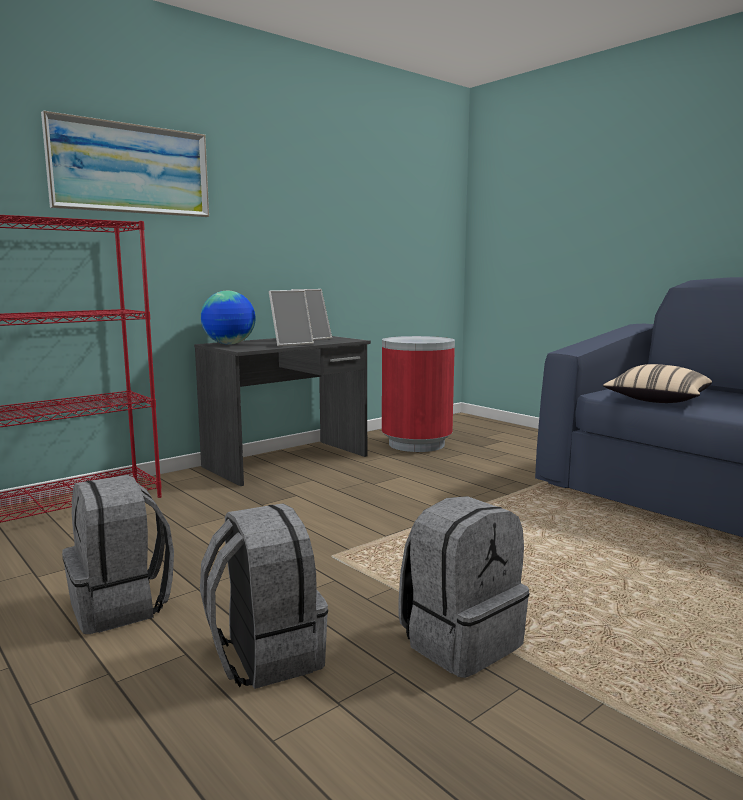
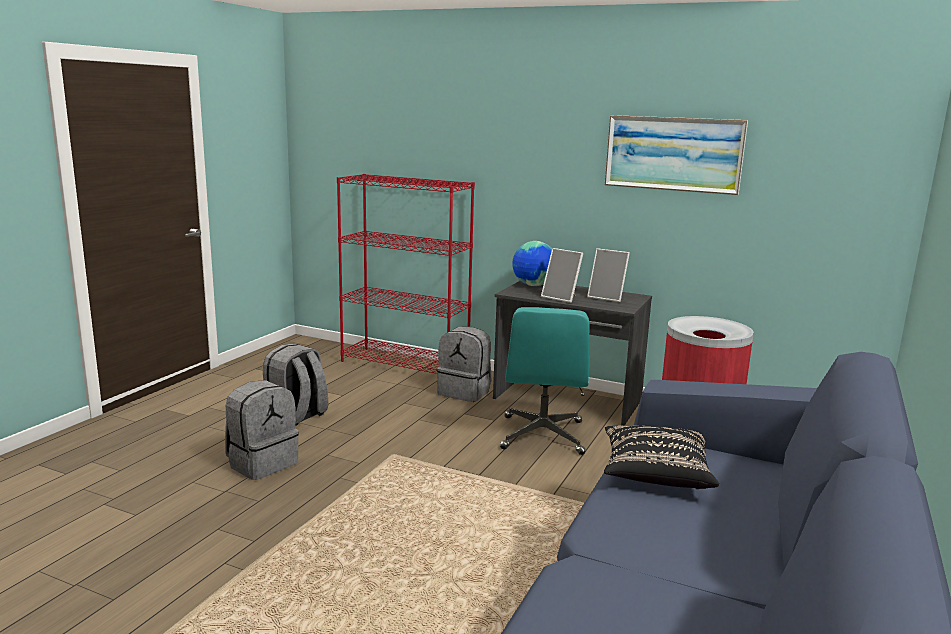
camera: 65 degrees right, 5 degrees up
picture [41,111,209,217] -> picture moved to [605,115,748,195]
grey backpack [399,496,529,678] -> grey backpack moved to [437,327,491,402]
beige pillow [603,364,712,403] -> black pillow [604,426,719,489]
none -> turquoise office chair [500,307,590,455]

